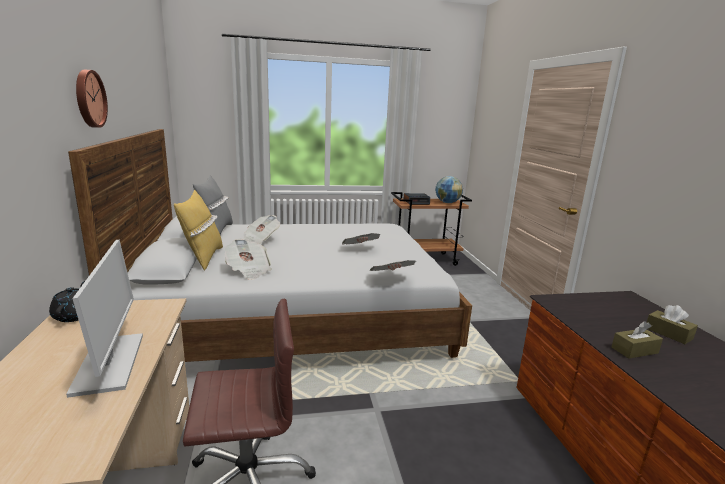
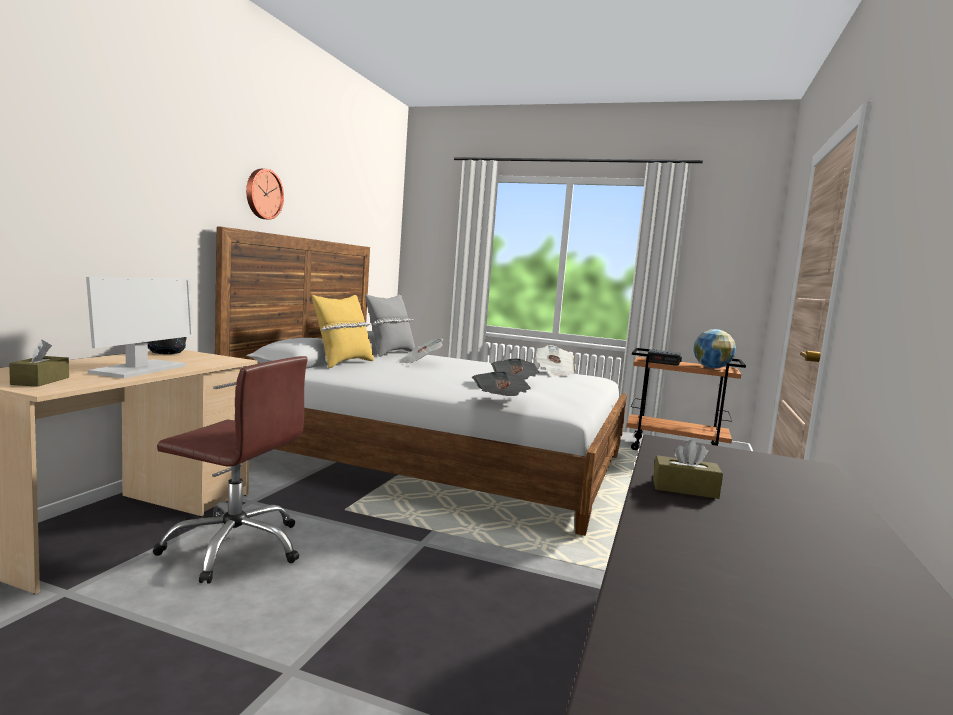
camera: 30 degrees right, 10 degrees down
newspaper [224,239,272,280] -> newspaper moved to [535,345,576,377]
brown tissue box [647,305,698,344] -> brown tissue box moved to [9,340,69,387]

